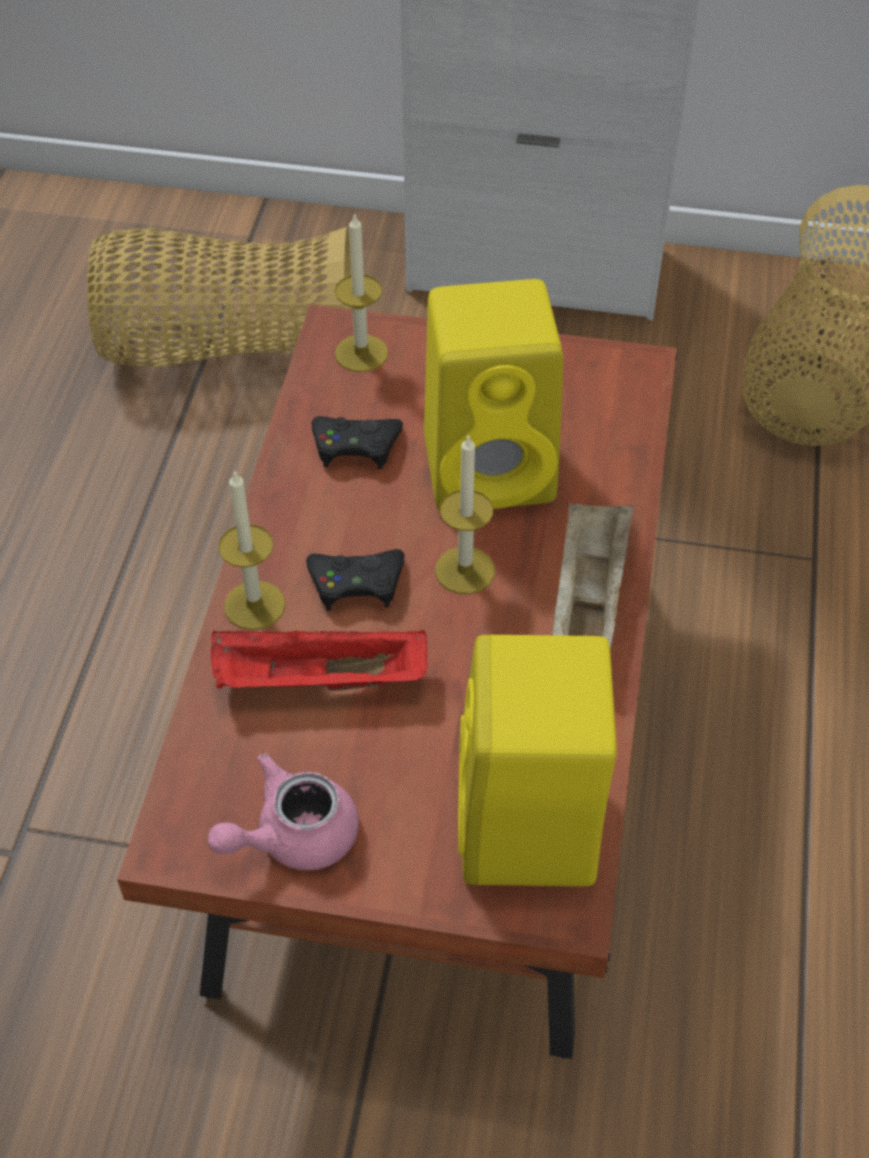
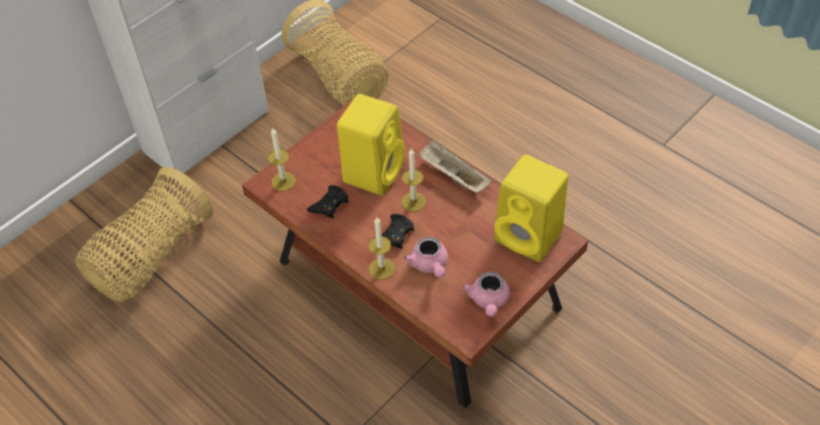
camera: 55 degrees left, 0 degrees up
red tray [211,629,427,691] -> pink teapot [404,237,448,278]

